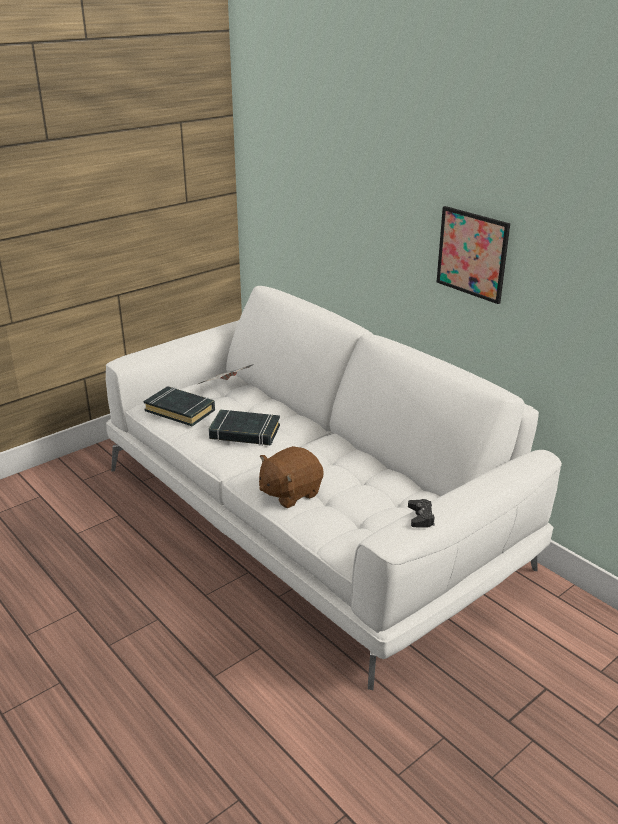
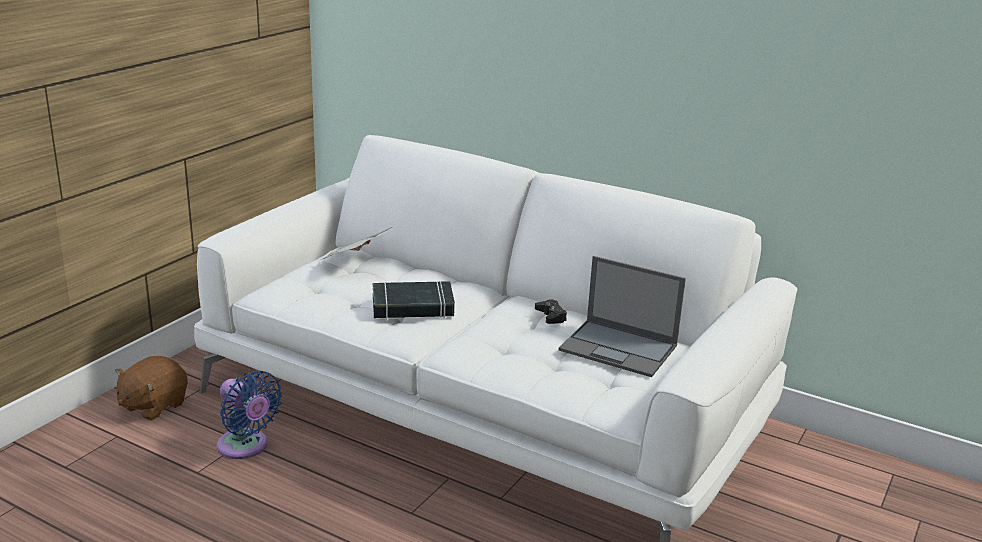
camera: 20 degrees left, 5 degrees down
black book [144,386,215,426] -> none
brown plush toy [259,446,324,508] -> brown plush toy moved to [115,356,188,420]
black game controller [408,499,435,528] -> black game controller moved to [535,299,567,324]
picture [437,206,510,304] -> none
none -> blue fan [217,371,282,459]
none -> laptop [559,256,686,377]

